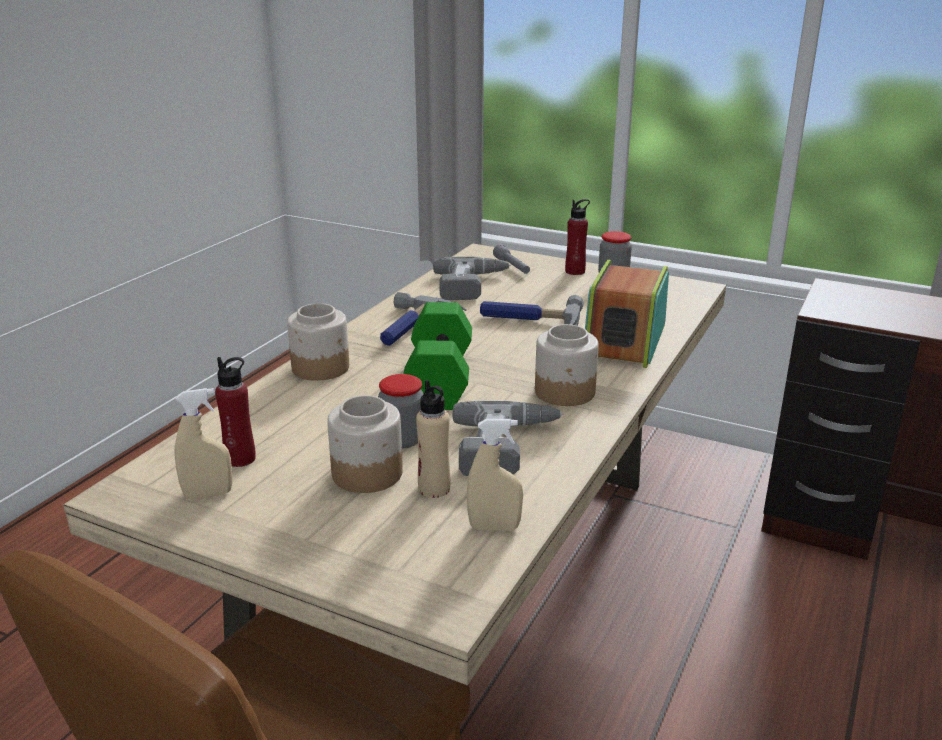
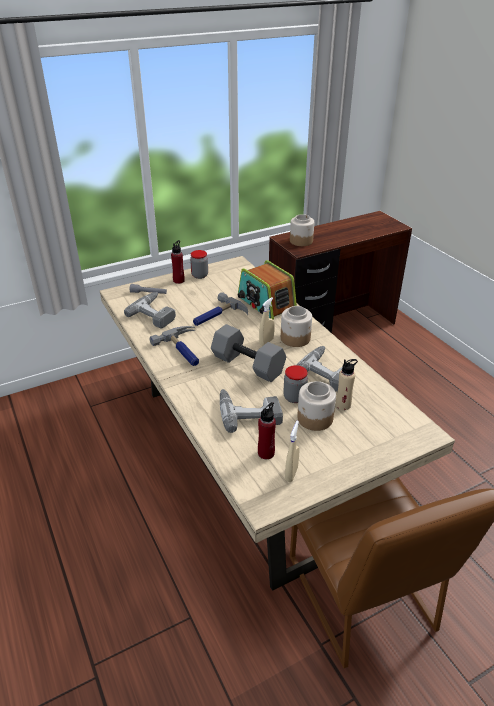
camera: 55 degrees left, 10 degrees up
jar [287,303,349,381] -> jar moved to [290,214,314,246]
green dumbbell [403,302,472,410] -> grey dumbbell [211,324,286,382]
beige spray bottle [467,419,523,531] -> beige spray bottle moved to [259,297,275,346]
none -> power drill [220,389,283,433]

